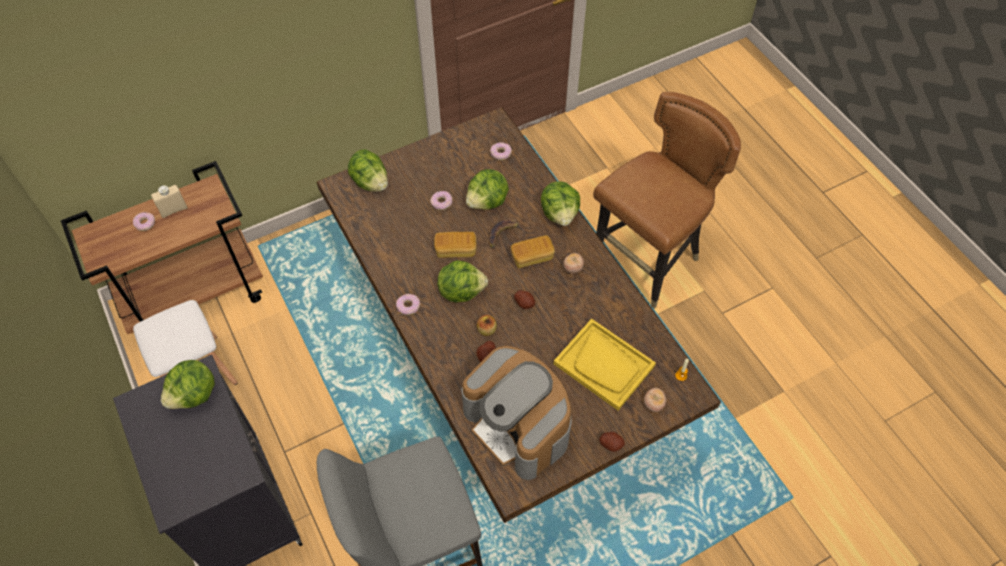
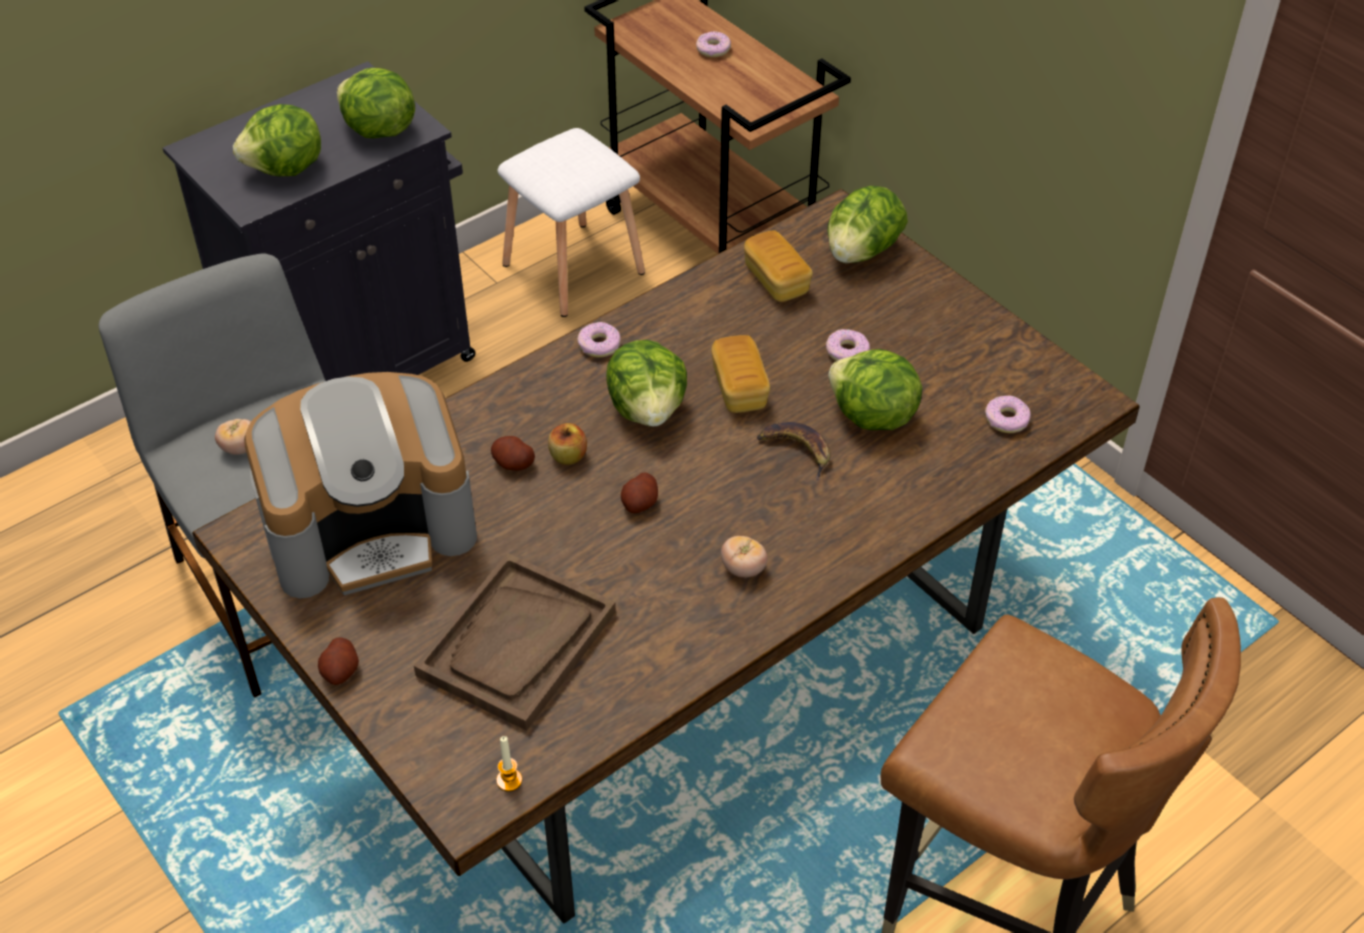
camera: 80 degrees right, 10 degrees down
beige bottle [151,185,188,218] -> none
coffee machine [461,346,572,480] -> coffee machine turned 150 degrees counterclockwise [244,372,477,599]
bread [511,235,555,268] -> bread moved to [744,230,813,302]
lettuce [541,181,580,226] -> lettuce moved to [233,104,321,176]
yellow tray [554,318,656,410] -> brown tray [414,553,616,731]
tomato [644,388,666,412] -> tomato moved to [215,419,251,455]

